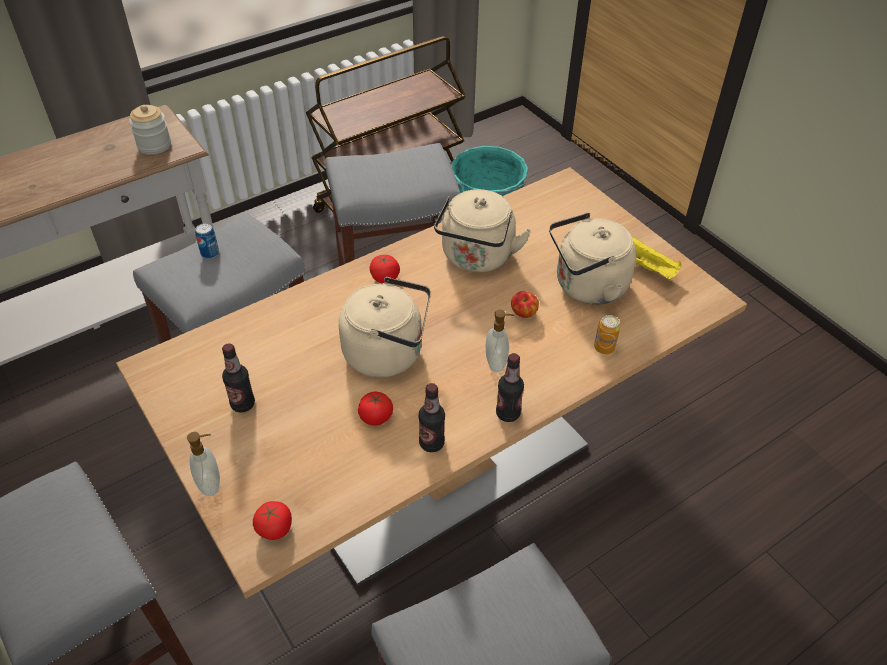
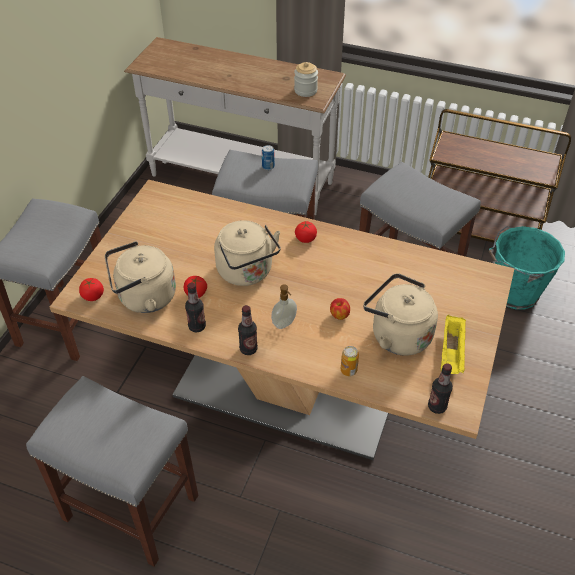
camera: 55 degrees right, 0 degrees up
soap dispenser [187,432,220,496] -> none
bottle [222,344,255,413] -> bottle moved to [428,363,453,414]
beige kettle [434,189,531,273] -> beige kettle moved to [105,241,176,313]

